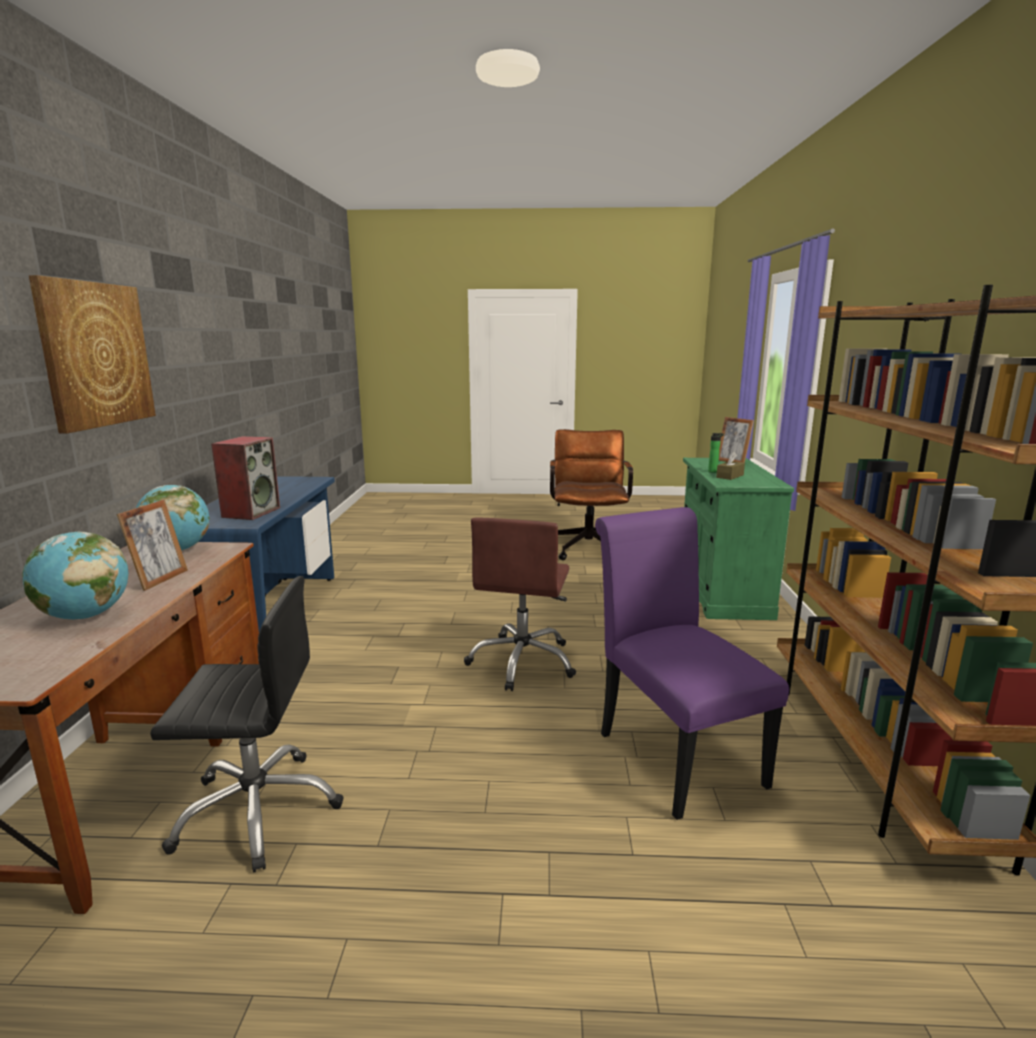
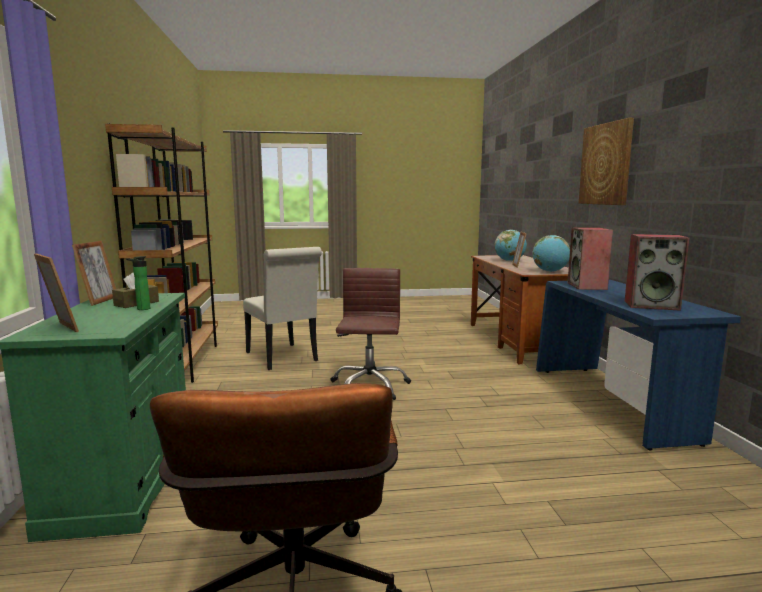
camera: 170 degrees right, 5 degrees down
black office chair [150,576,344,873] -> none
purple chair [595,507,789,820] -> white chair [243,247,322,370]
none -> picture frame [72,241,116,306]
none -> speaker [625,234,690,311]

